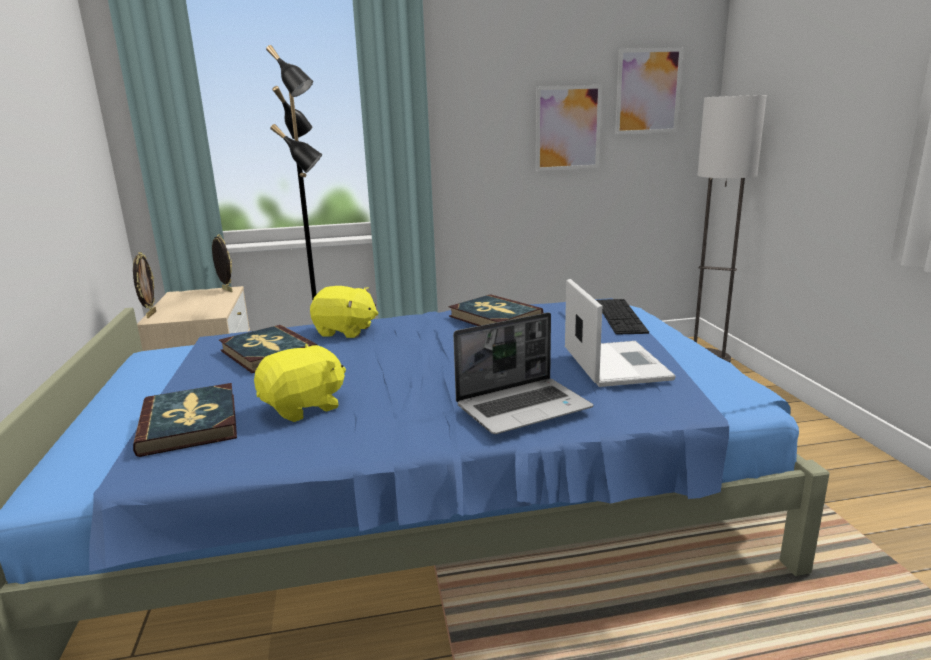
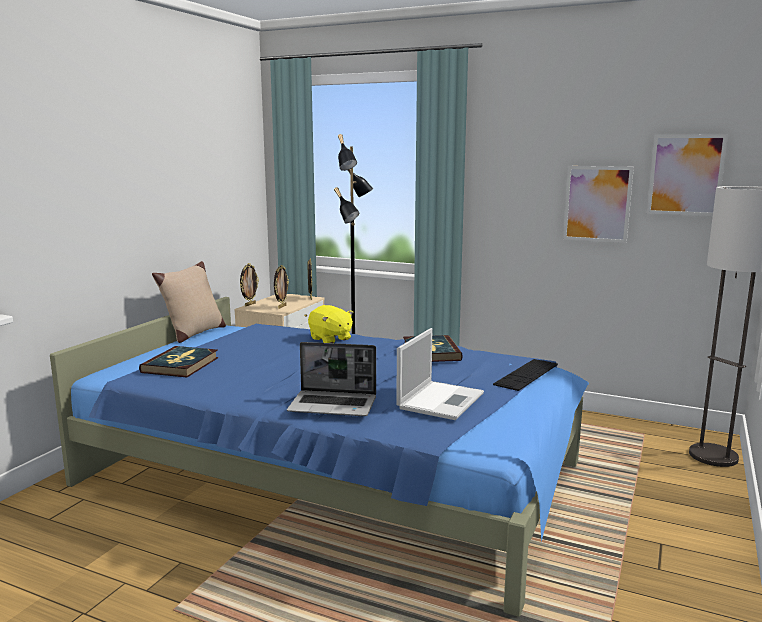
camera: 35 degrees right, 5 degrees down
book [219,325,317,373] -> none
yellow plush toy [254,344,346,422] -> none
none -> beige pillow [152,261,226,343]
none -> picture frame [274,265,289,309]

